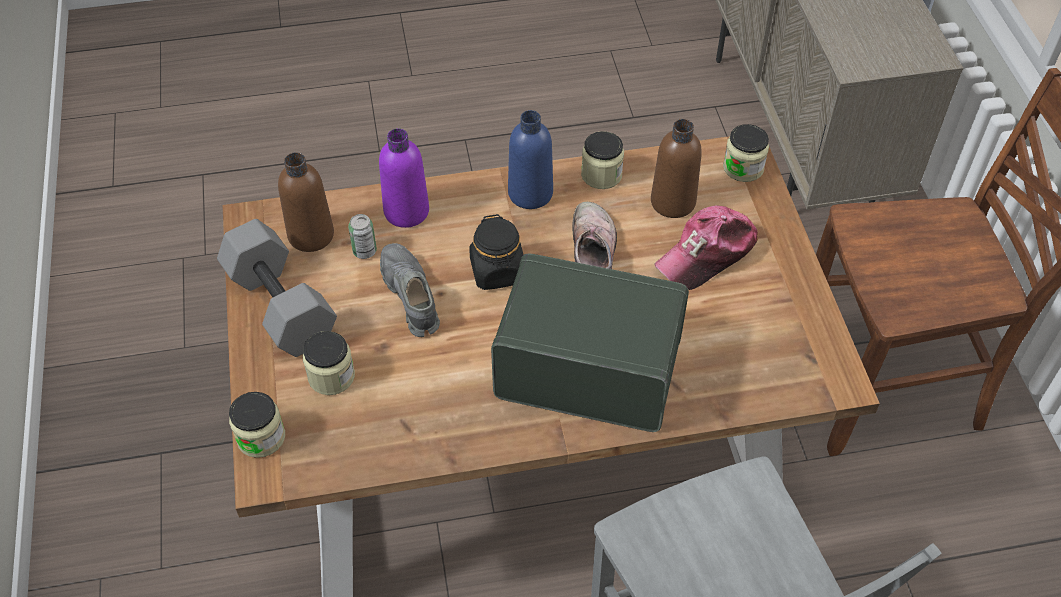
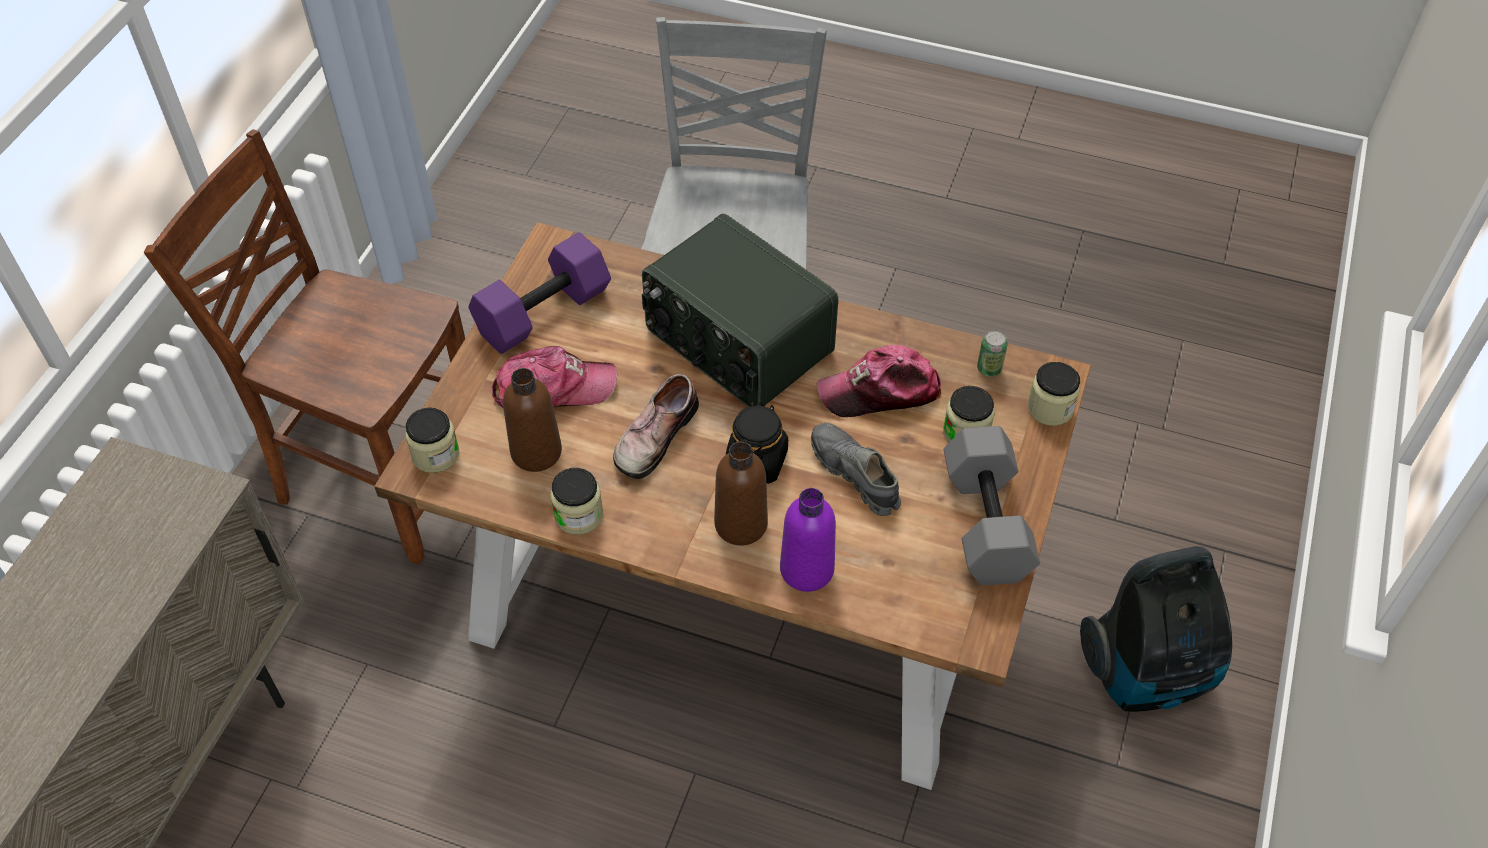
camera: 150 degrees left, 0 degrees up
brown bottle [278,152,334,252] -> brown bottle moved to [714,442,768,546]
can [348,214,377,259] -> can moved to [977,330,1008,377]
grey shoe [380,243,440,337] -> grey shoe turned 135 degrees clockwise [811,423,901,516]
blue bottle [508,110,553,209] -> none
none -> purple dumbbell [468,232,611,354]
none -> cap [817,345,941,417]
none -> vacuum cleaner [1080,546,1232,712]

